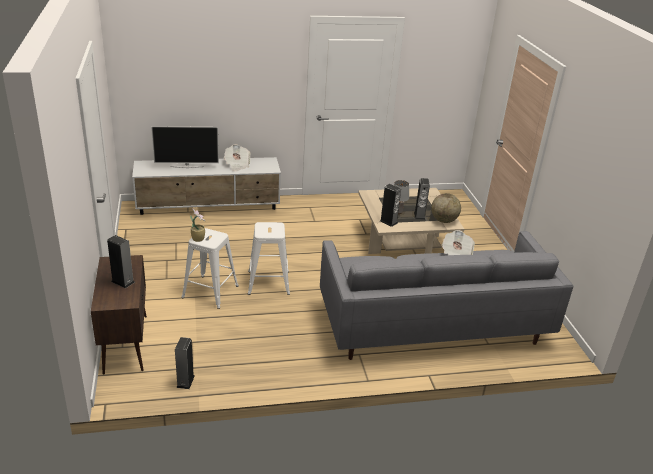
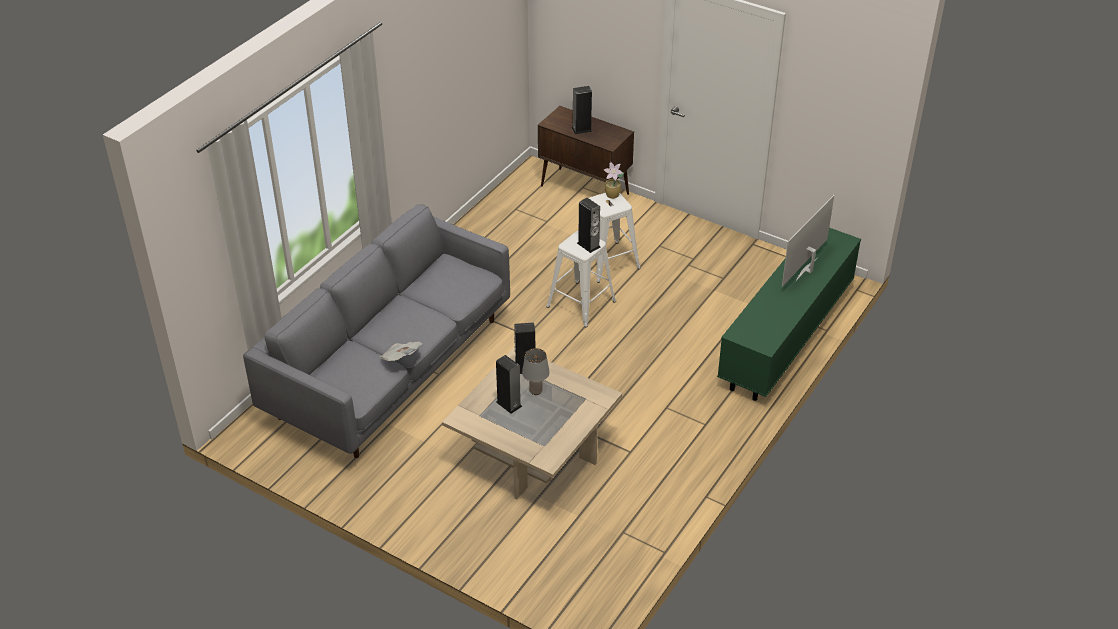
camera: 135 degrees right, 10 degrees up
white tv stand [132,157,281,215] -> green tv stand [717,228,861,401]
speaker [175,337,195,389] -> speaker moved to [577,198,600,253]
newspaper [224,144,250,171] -> none
globe [431,193,461,223] -> none

